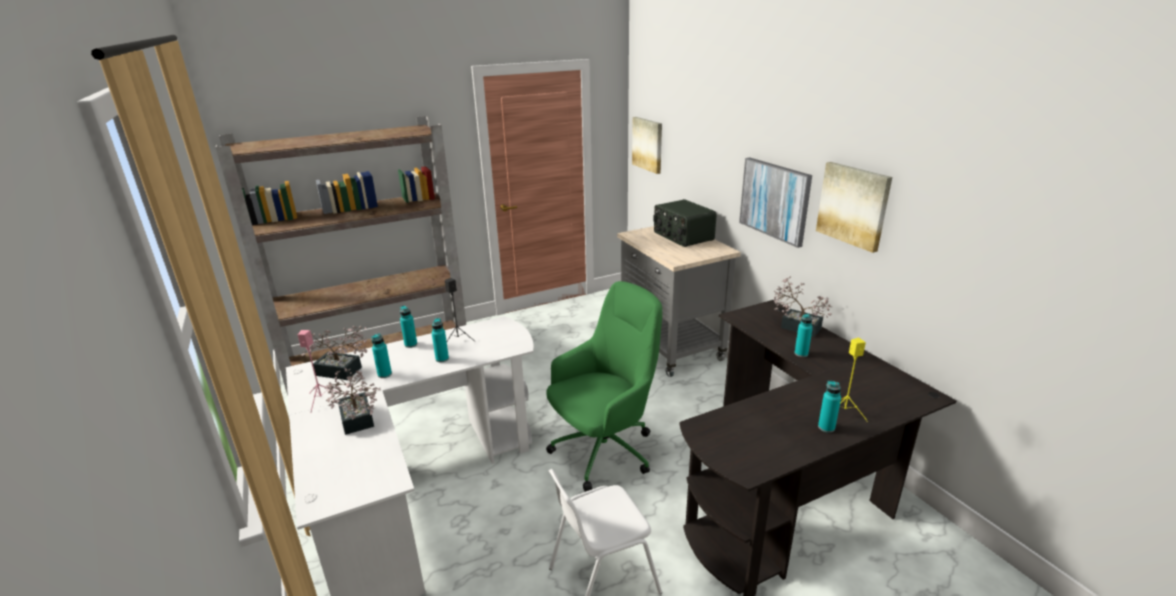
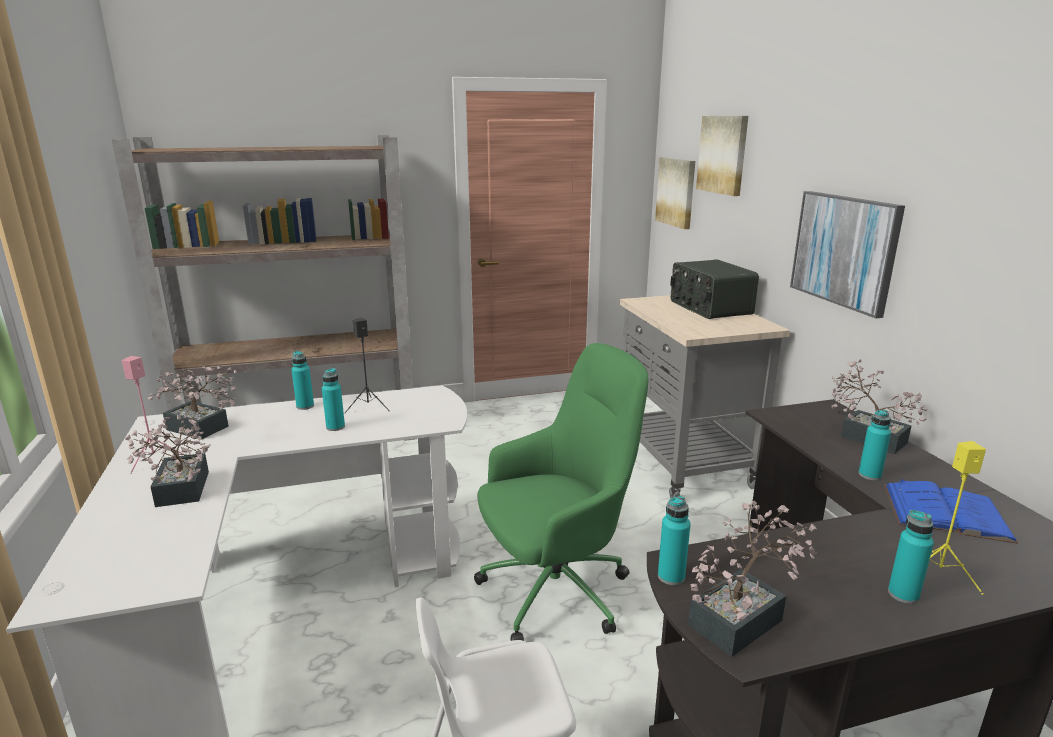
camera: 10 degrees right, 5 degrees down
turquoise bottle [371,333,392,378] -> turquoise bottle moved to [658,496,691,585]
picture [816,162,892,253] -> picture moved to [696,116,748,196]
none -> potted plant [688,501,817,657]
none -> blue book [884,479,1018,544]

